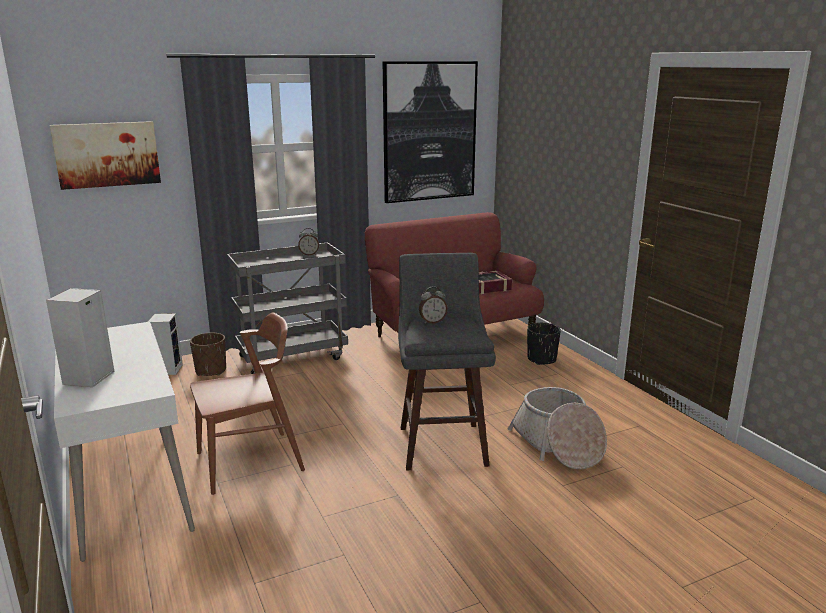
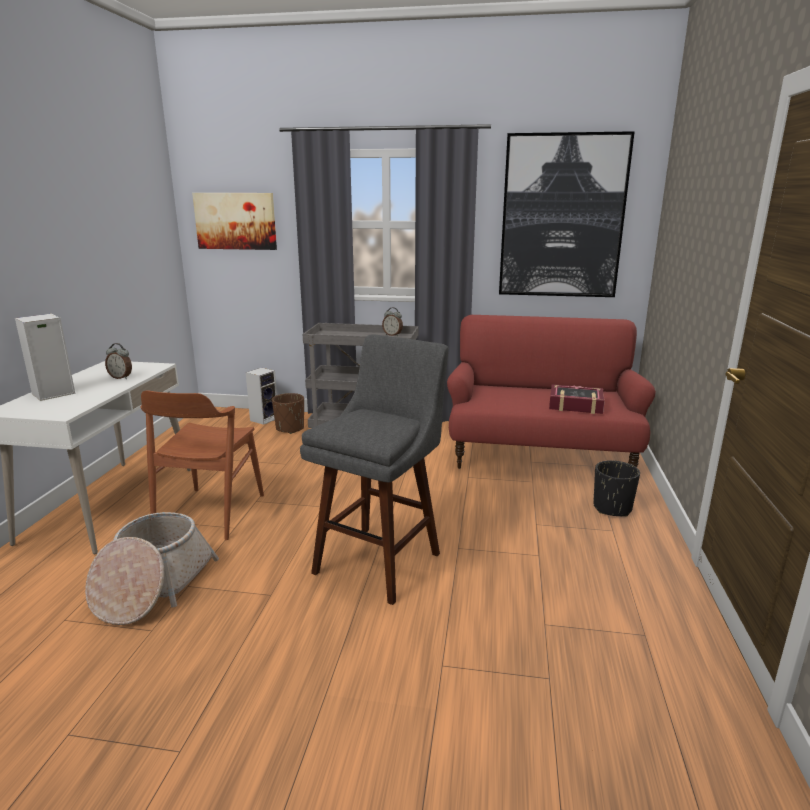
camera: 35 degrees right, 0 degrees up
brown chair [190,312,305,495] -> brown chair turned 90 degrees clockwise [141,391,264,540]
alarm clock [419,286,448,324] -> alarm clock moved to [105,343,132,379]
basket [508,387,607,469] -> basket moved to [85,512,219,625]

